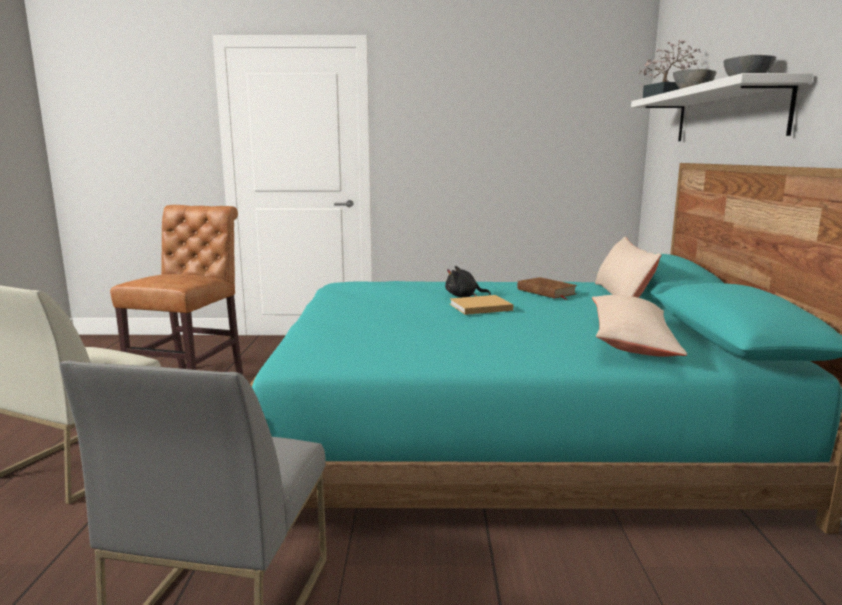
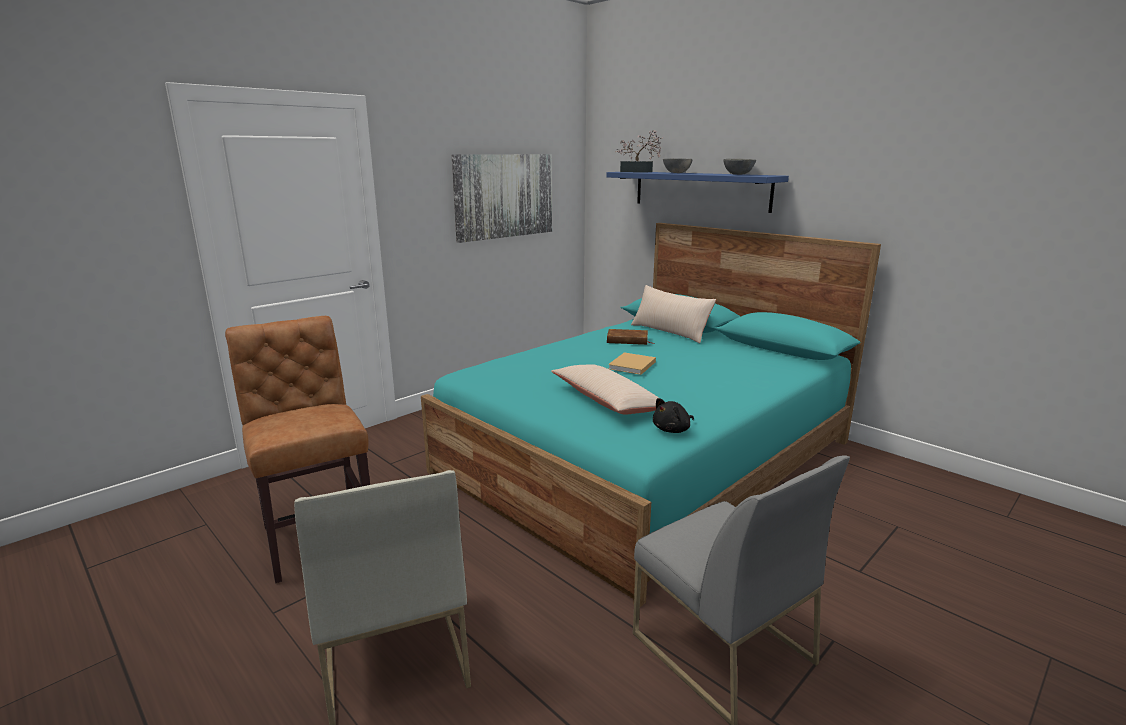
camera: 45 degrees left, 5 degrees up
black plush toy [445,266,491,297] -> black plush toy moved to [653,398,694,433]
beige pillow [592,295,687,357] -> beige pillow moved to [551,365,659,415]
white shelf [631,73,813,141] -> blue shelf [606,172,789,213]
none -> picture [452,154,552,243]

